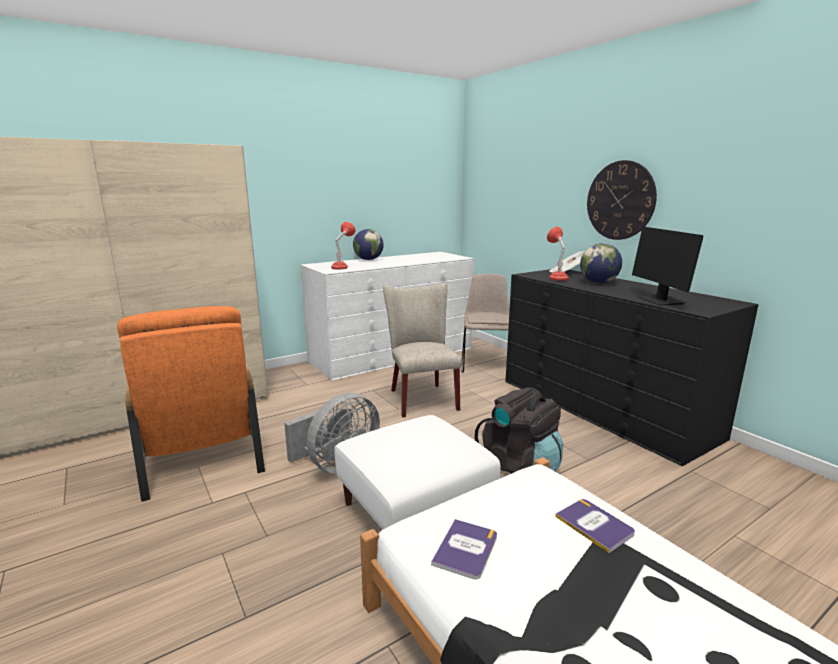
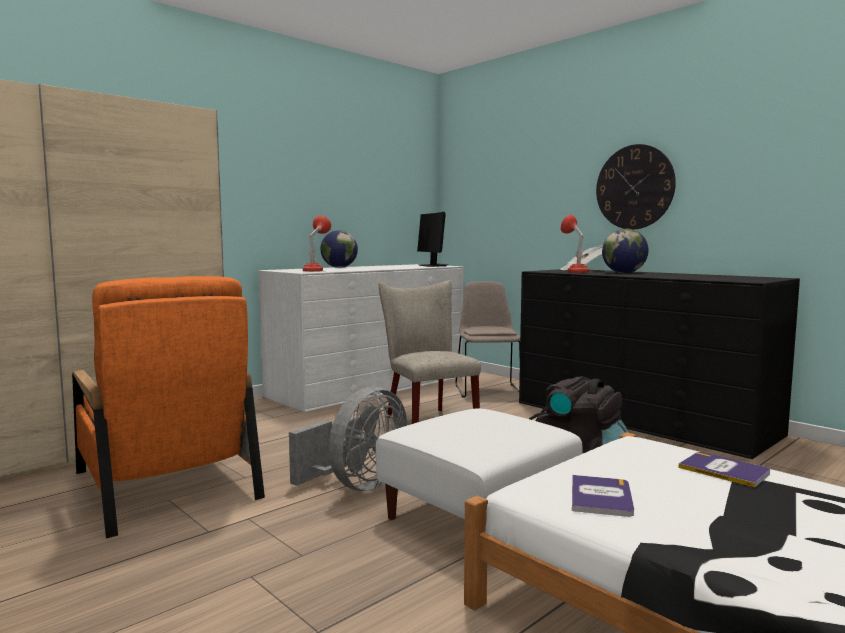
camera: 10 degrees left, 10 degrees down
monitor [632,227,703,306] -> monitor moved to [417,212,448,267]

